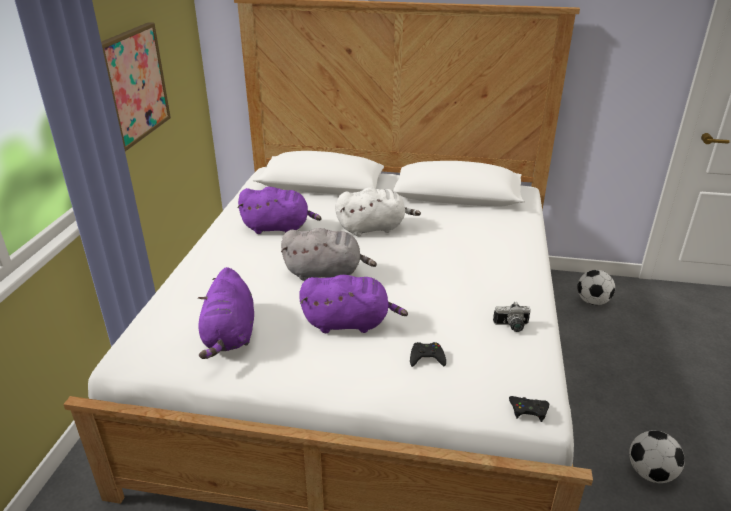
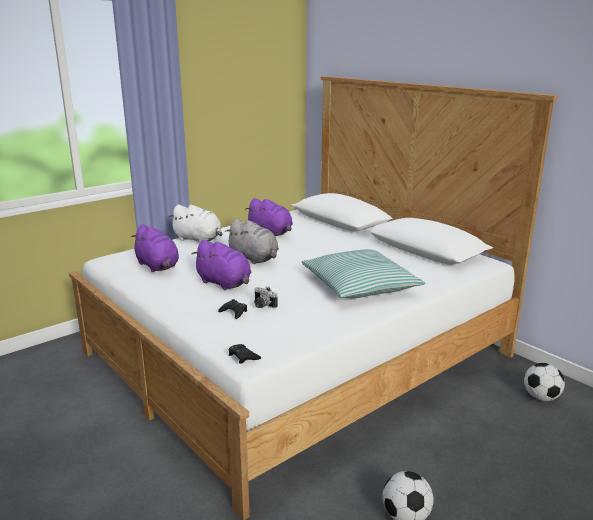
camera: 40 degrees right, 10 degrees down
picture [101,22,171,151] -> none
purple plush toy [198,267,254,359] -> purple plush toy turned 75 degrees counterclockwise [131,224,179,272]
white plush toy [335,187,421,236] -> white plush toy moved to [169,204,223,243]
camera [493,301,531,332] -> camera moved to [254,286,278,308]
none -> pillow [301,249,425,298]

